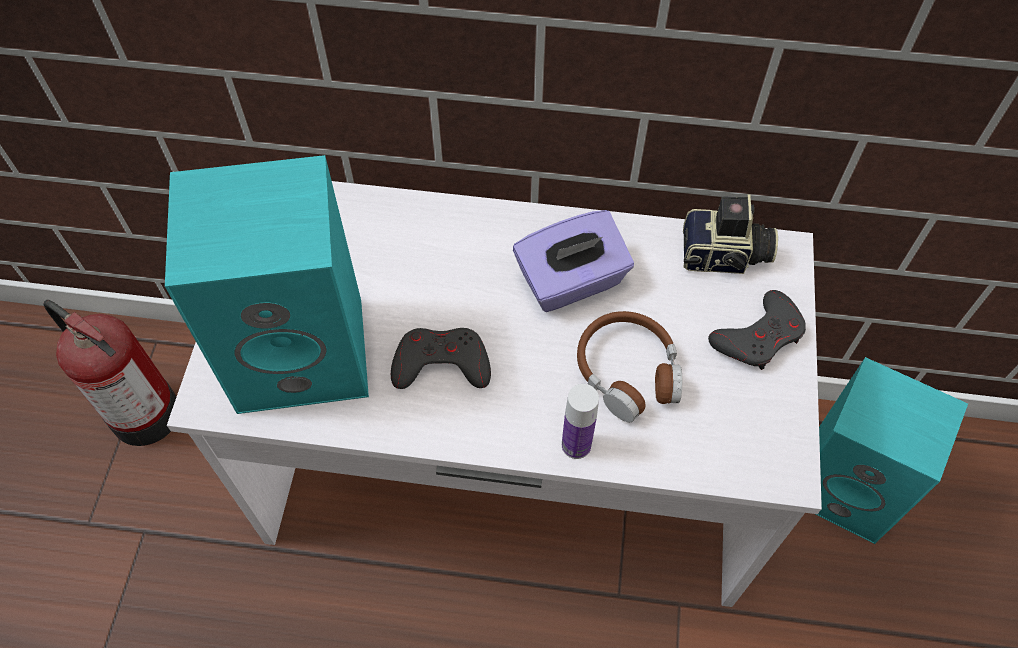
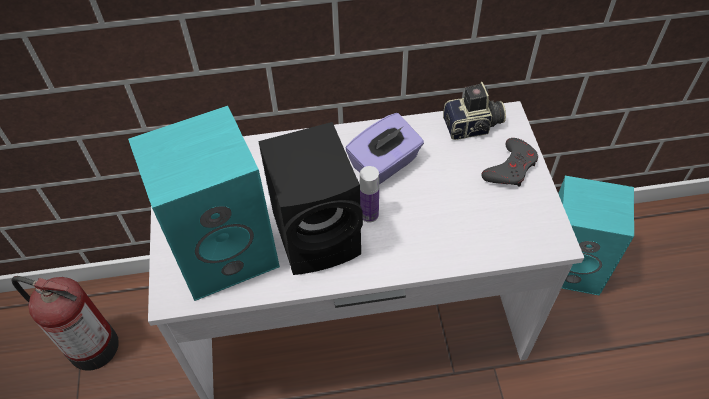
camera: 15 degrees left, 5 degrees down
grey game controller [391,328,491,389] -> black speaker [258,122,363,275]
bottle [562,384,599,459] -> bottle moved to [360,166,379,223]
brown headphones [577,311,682,422] -> none

